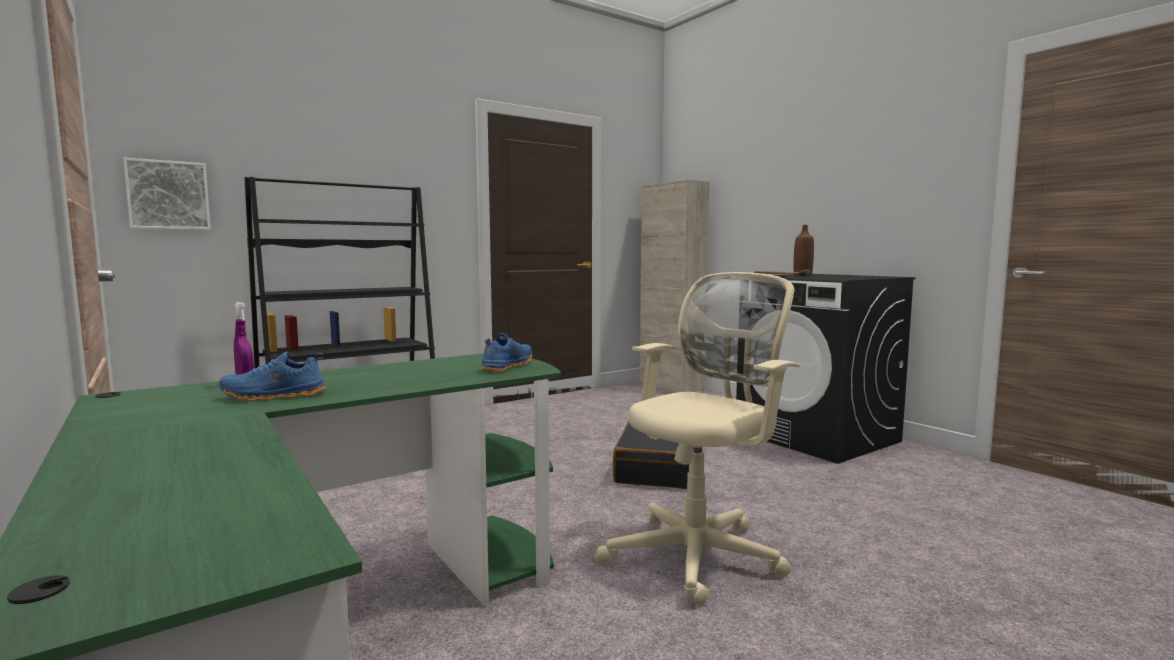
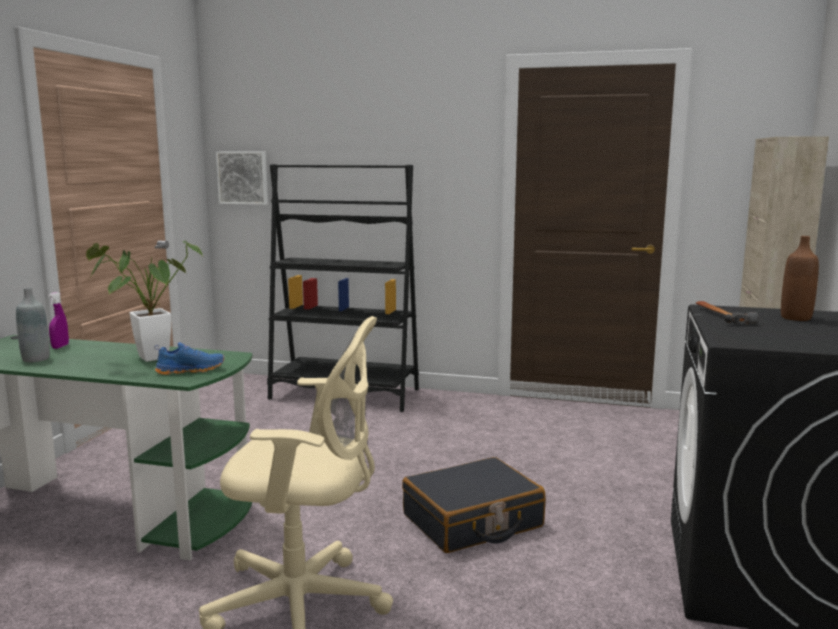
camera: 50 degrees right, 5 degrees up
blue shoe [219,352,327,401] -> grey bottle [16,288,50,362]
none -> potted plant [86,241,202,362]

